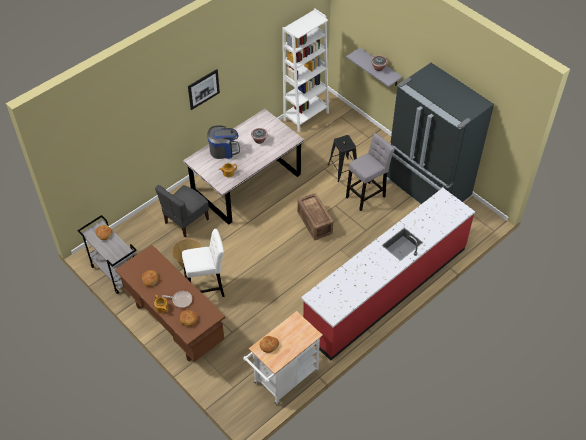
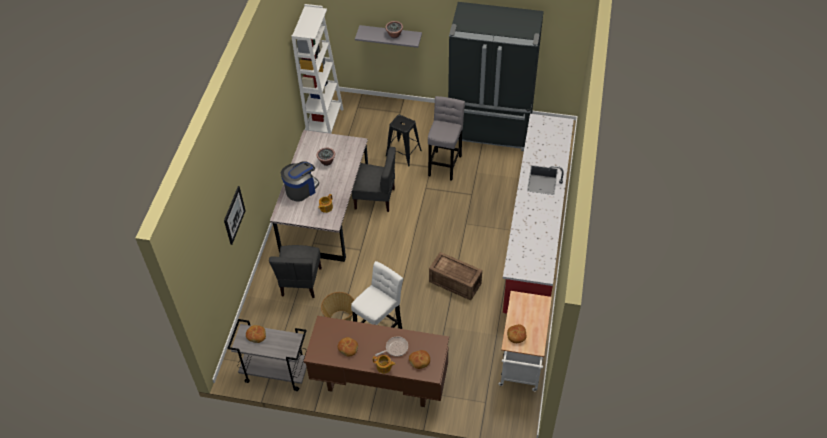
camera: 35 degrees left, 0 degrees up
picture [188,69,220,110] -> picture moved to [224,186,246,245]
crate [297,193,333,240] -> crate moved to [429,252,482,300]
none -> grey chair [352,147,396,212]

